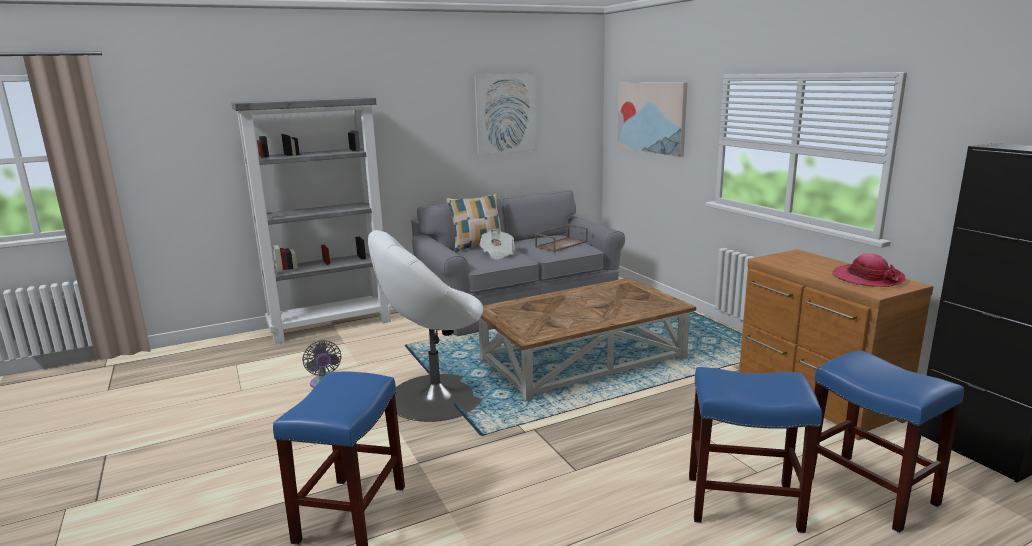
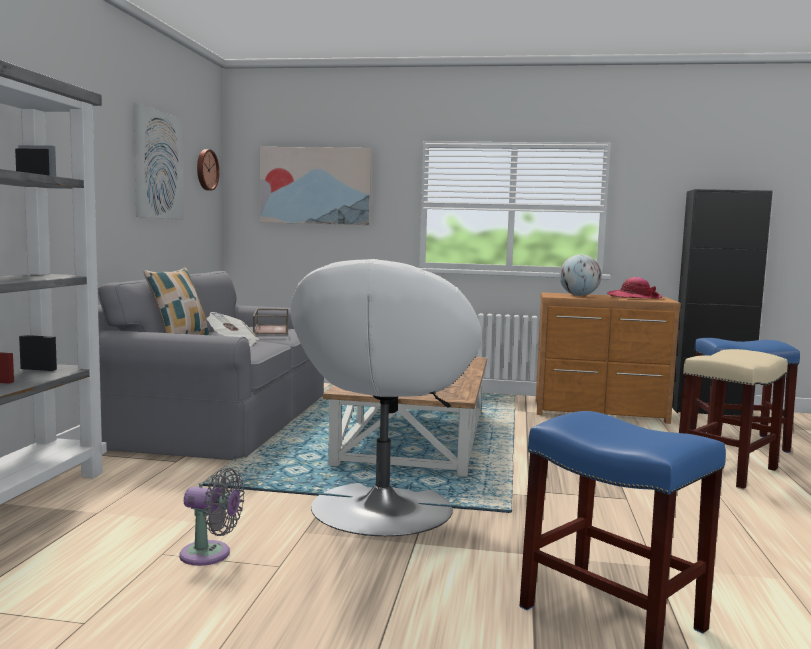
camera: 55 degrees left, 10 degrees down
blue stool [689,367,822,533] -> beige stool [679,349,788,490]
none -> wall clock [197,149,219,191]
none -> globe [559,254,602,296]

